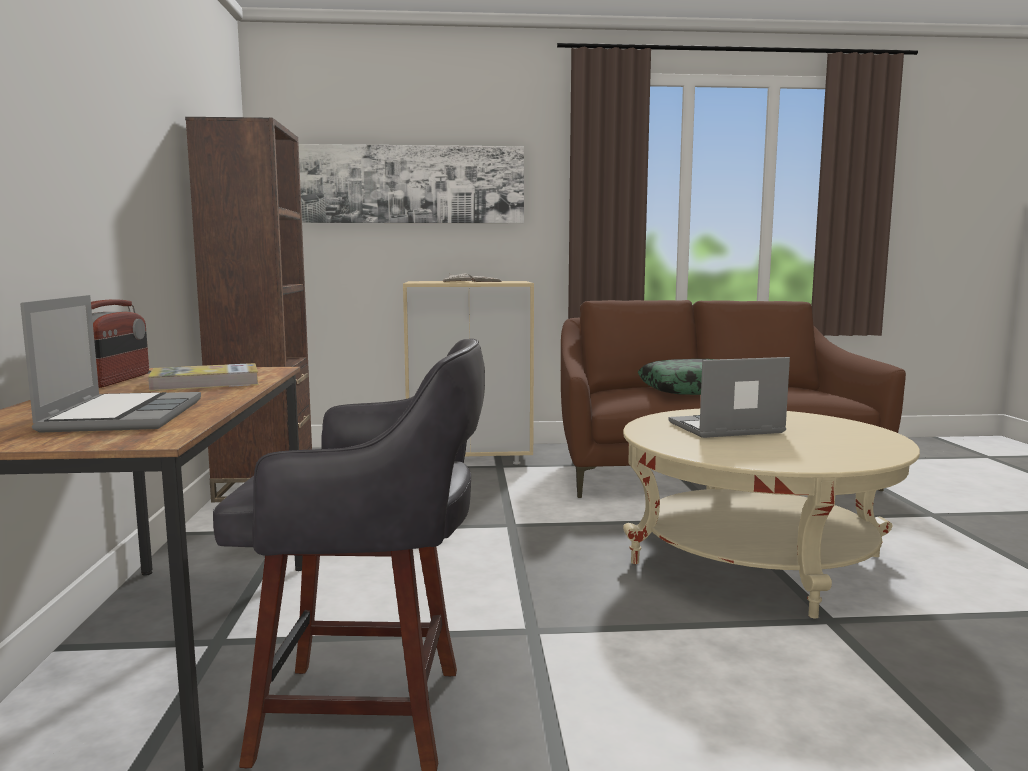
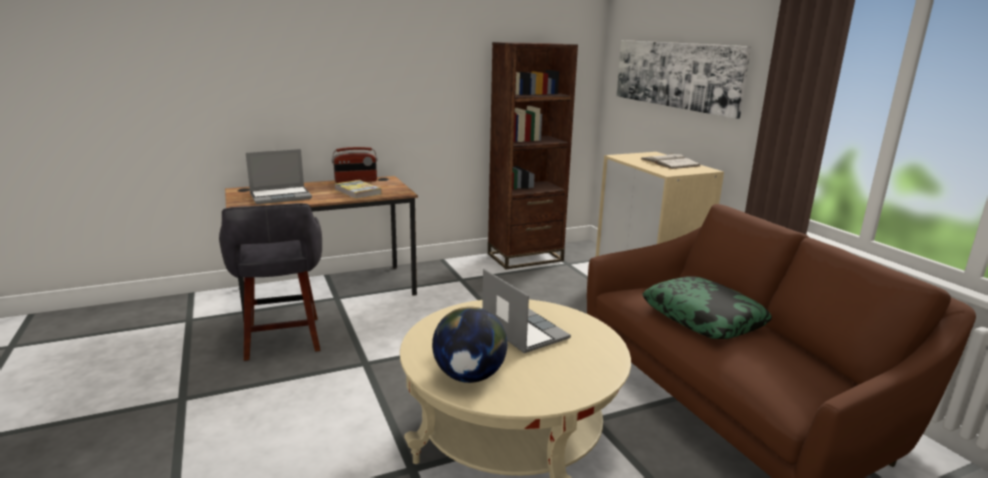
camera: 70 degrees right, 10 degrees up
none -> globe [432,306,507,383]

